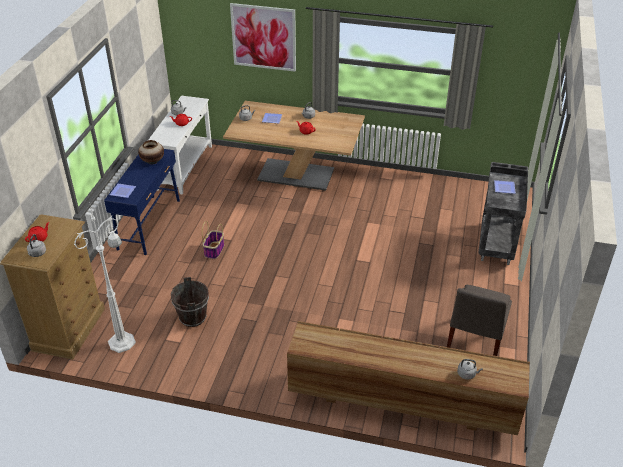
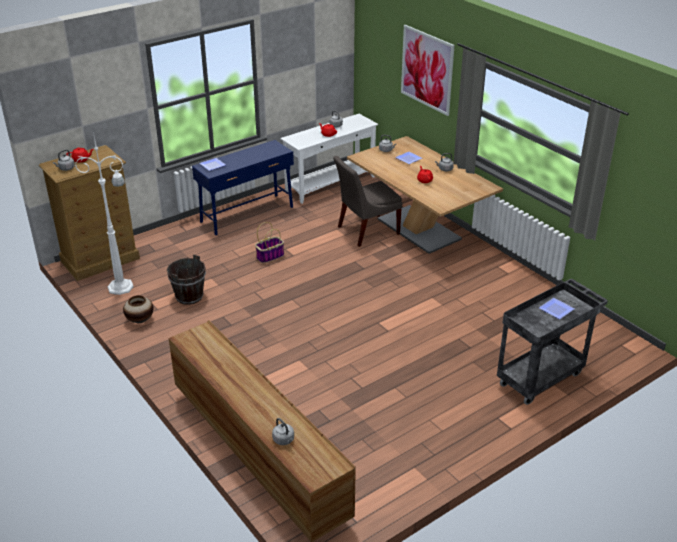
camera: 40 degrees right, 5 degrees down
vase [138,140,164,164] -> vase moved to [123,295,153,323]
grey chair [447,285,512,356] -> grey chair moved to [333,156,402,247]

